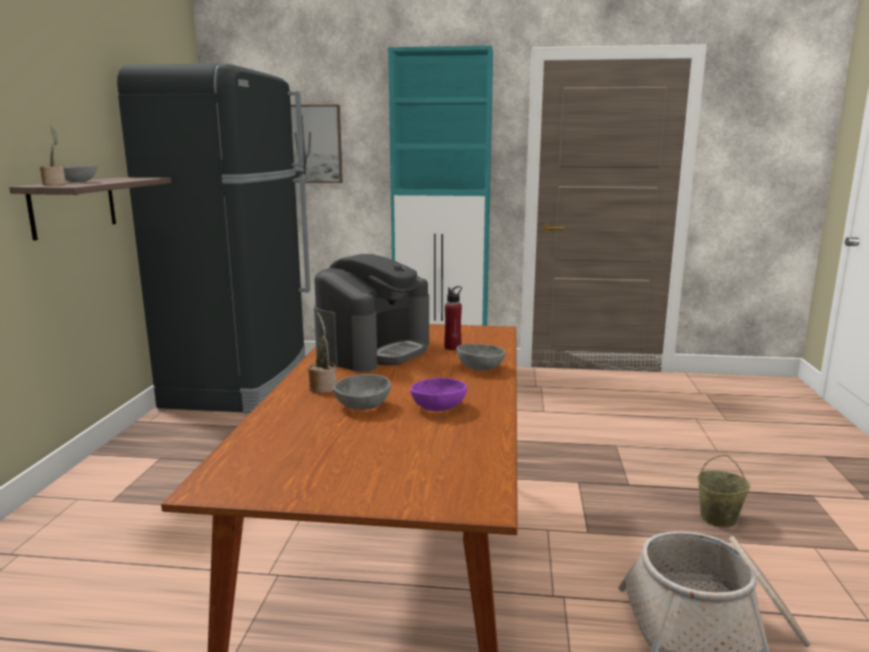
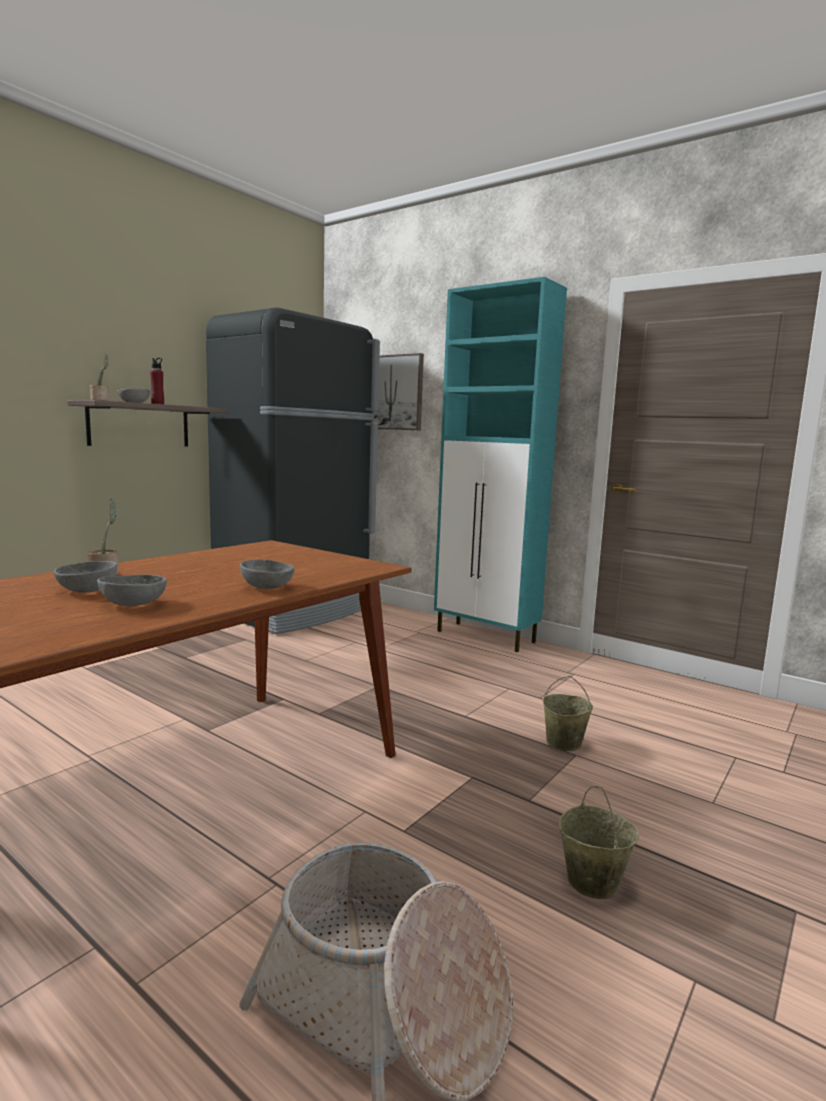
camera: 30 degrees right, 5 degrees down
coffee machine [314,254,429,372] -> none
purple bowl [410,378,467,411] -> grey bowl [97,574,167,606]
red bottle [444,286,462,350] -> red bottle moved to [150,358,164,404]
none -> beige bucket [543,676,593,751]

